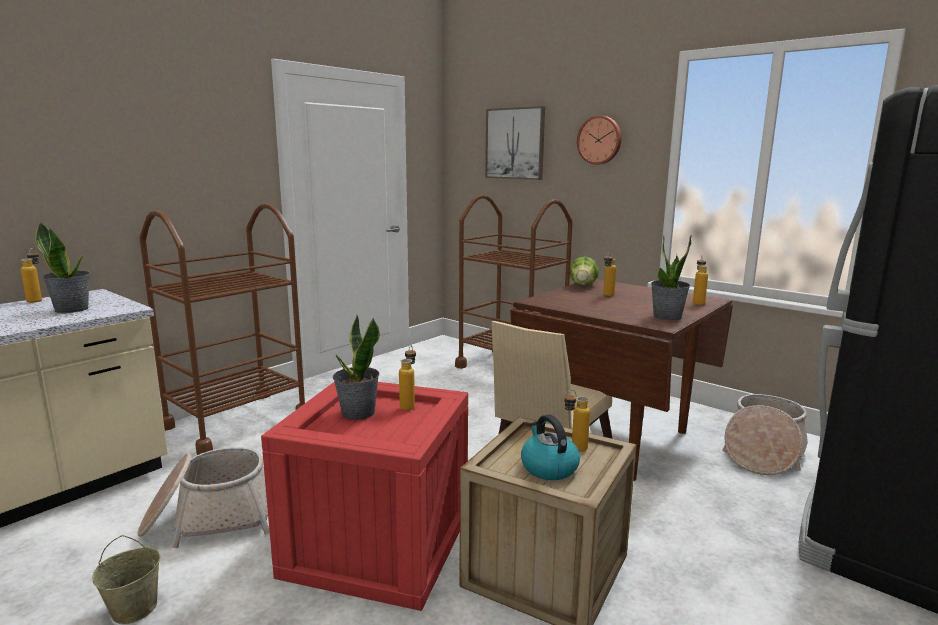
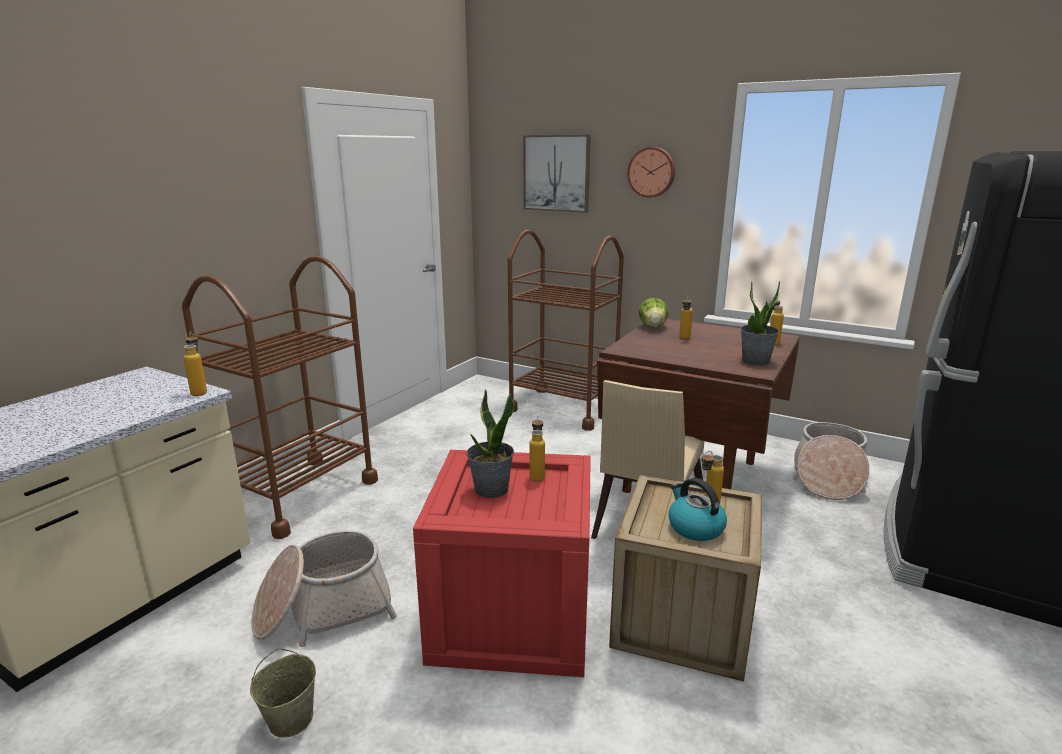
camera: 10 degrees left, 5 degrees up
bottle [21,248,42,303] -> bottle moved to [183,331,207,396]
potted plant [35,222,90,313] -> none

